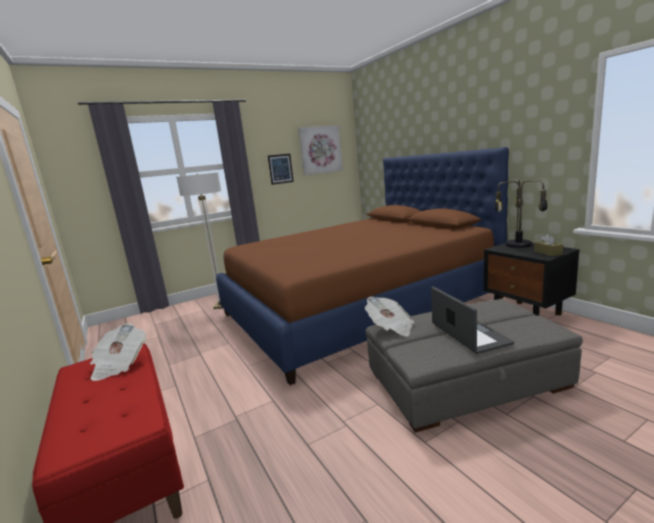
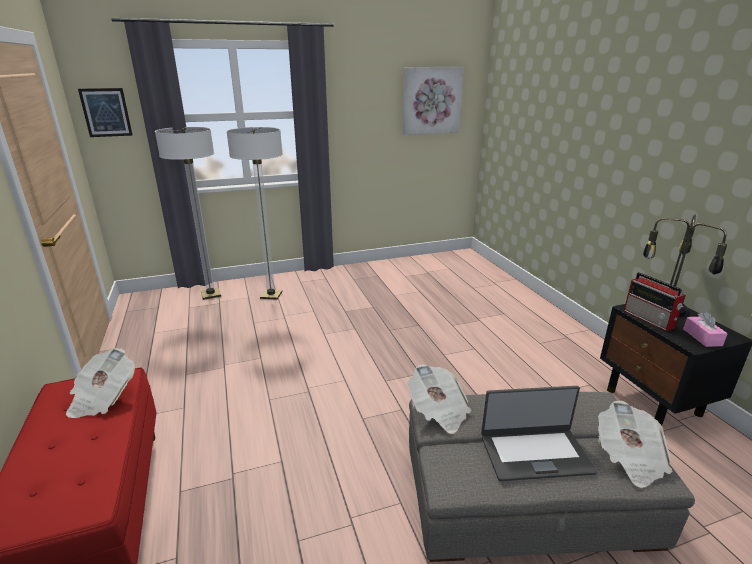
camera: 10 degrees right, 10 degrees up
brown bed [216,147,509,385] -> none
picture [268,154,294,185] -> picture moved to [78,88,133,137]
laptop [431,287,514,354] -> laptop turned 90 degrees clockwise [481,386,597,481]
brown tissue box [534,234,563,256] -> pink tissue box [683,312,728,347]
none -> floor lamp [155,127,221,300]
none -> newspaper [598,401,673,488]
none -> radio [624,272,686,331]

